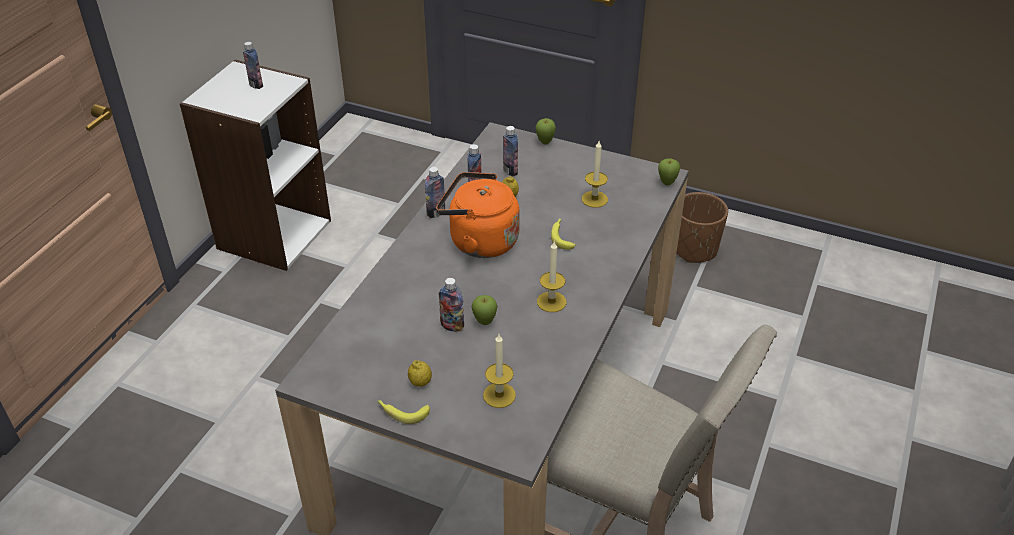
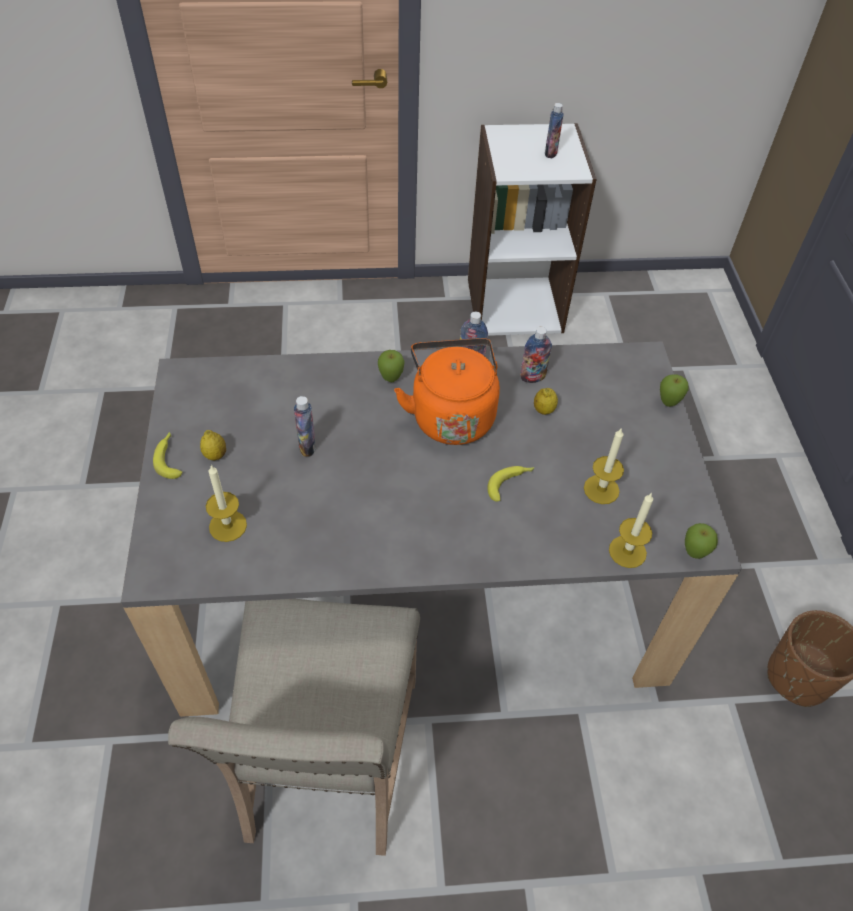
camera: 60 degrees right, 10 degrees up
apple [471,295,498,325] -> apple moved to [378,350,405,382]
bottle [503,126,518,176] -> none
candle [537,242,567,312] -> candle moved to [609,492,653,568]

